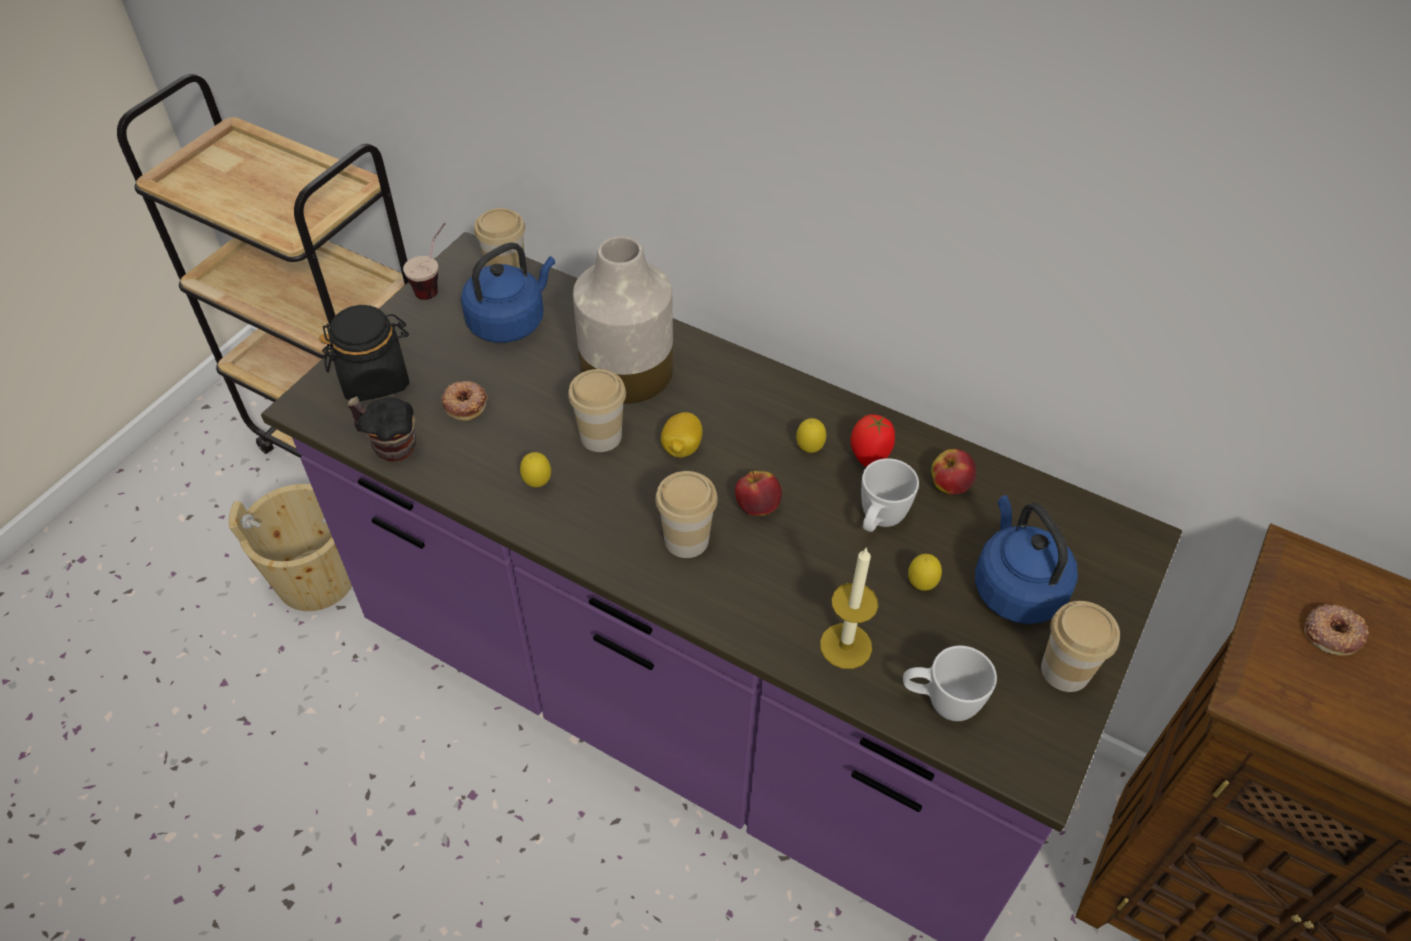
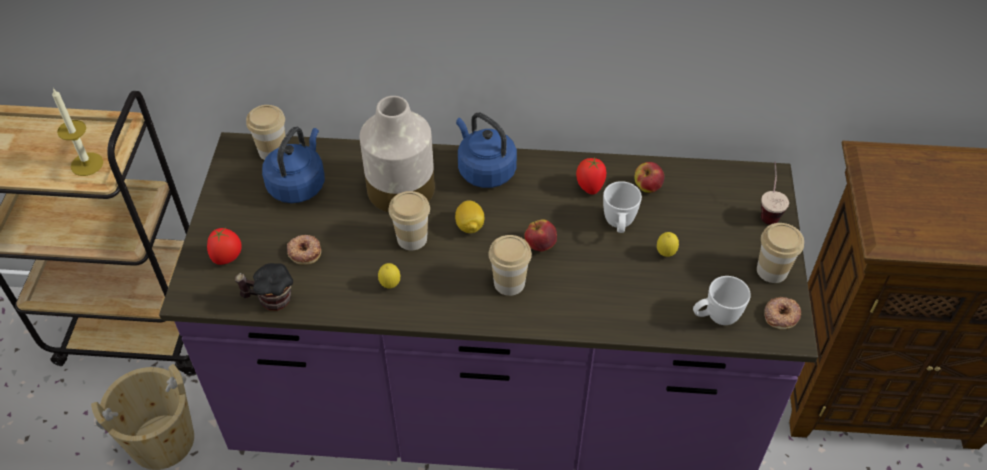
camera: 25 degrees left, 0 degrees up
black jar [319,305,410,401] -> tomato [207,228,242,265]
cup [403,223,446,300] -> cup moved to [761,162,789,225]
lemon [796,418,826,453] -> none
candle [820,547,878,669] -> candle moved to [52,88,103,176]
blue kettle [975,495,1078,624] -> blue kettle moved to [456,112,517,188]
donut [1304,604,1369,656] -> donut moved to [764,297,801,330]

